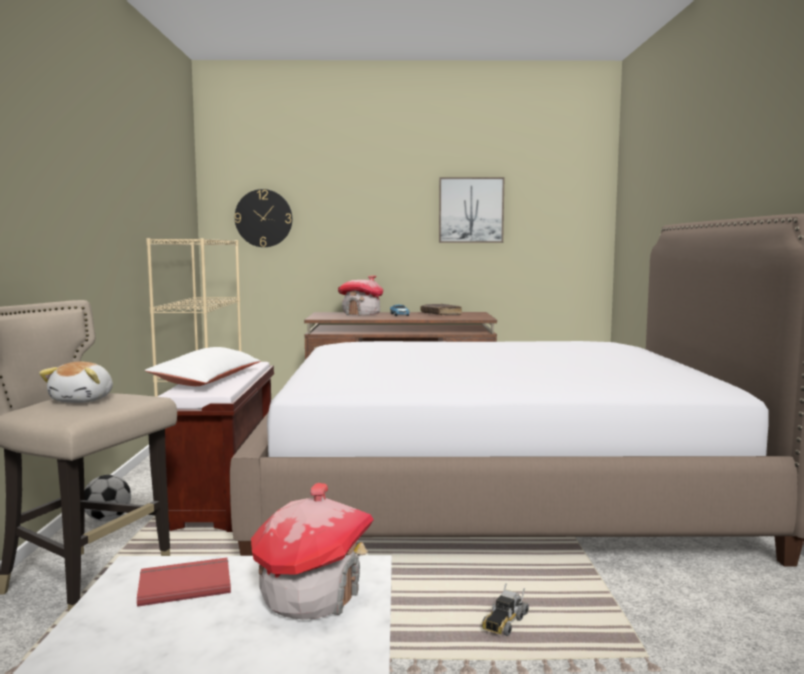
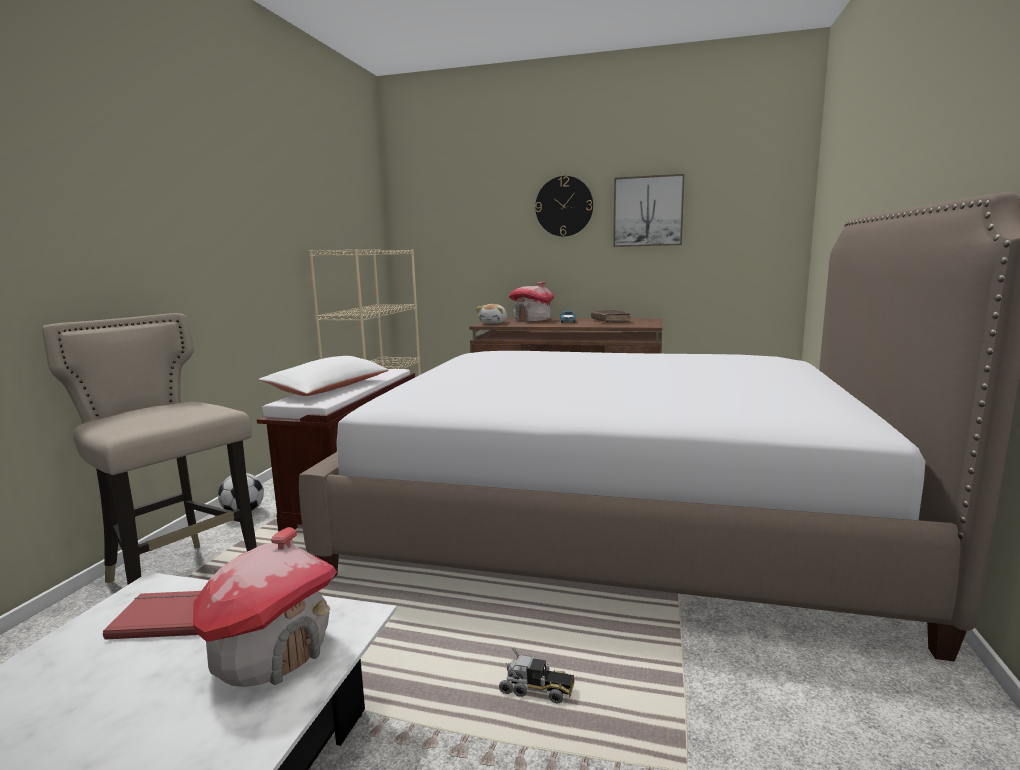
camera: 15 degrees right, 5 degrees up
plush toy [39,362,113,403] -> plush toy moved to [476,304,507,324]
wall clock [235,189,292,247] -> wall clock moved to [535,176,593,236]
toy truck [482,583,529,636] -> toy truck turned 120 degrees counterclockwise [499,648,575,704]

